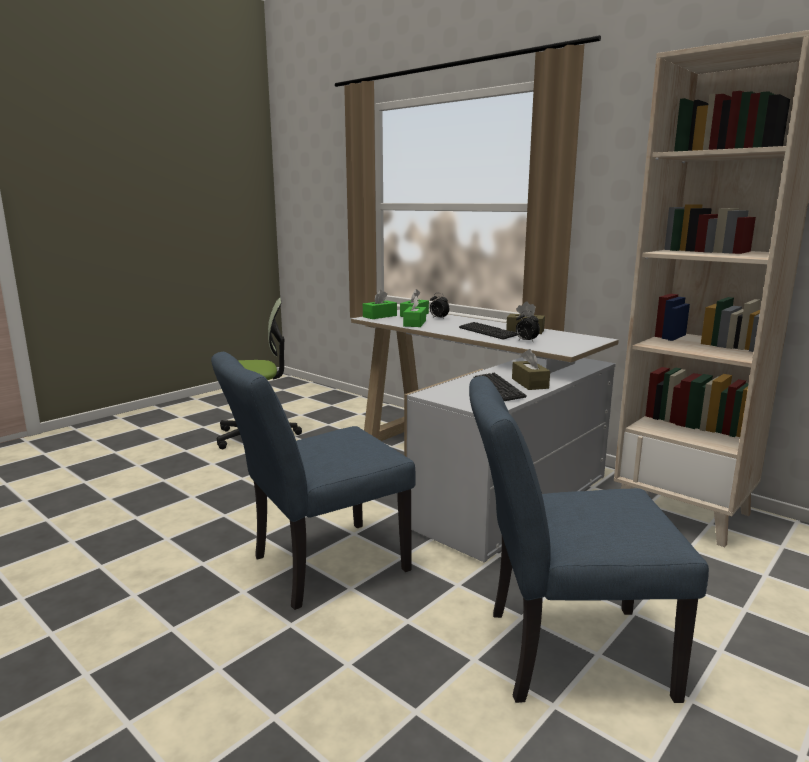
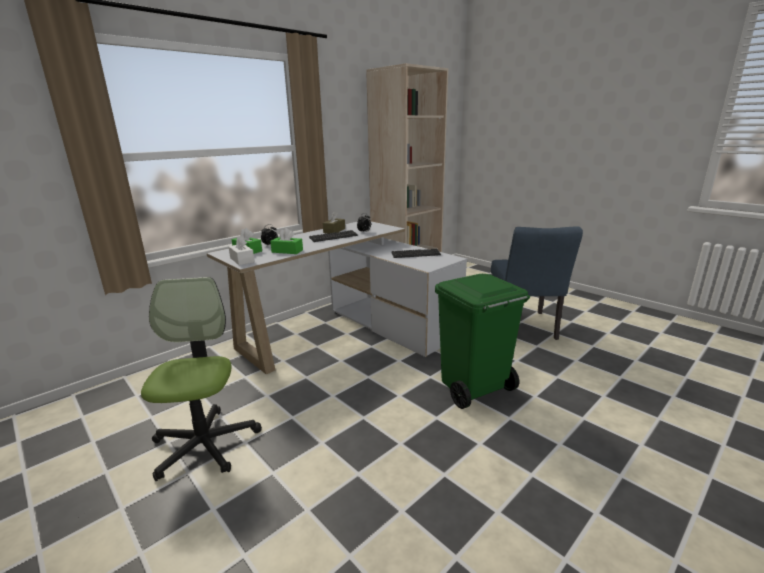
camera: 85 degrees left, 5 degrees up
blue chair [211,352,415,610] -> green trash can [435,274,530,409]
green tissue box [363,290,397,319] -> white tissue box [228,236,255,265]
brown tissue box [512,349,550,390] -> none

